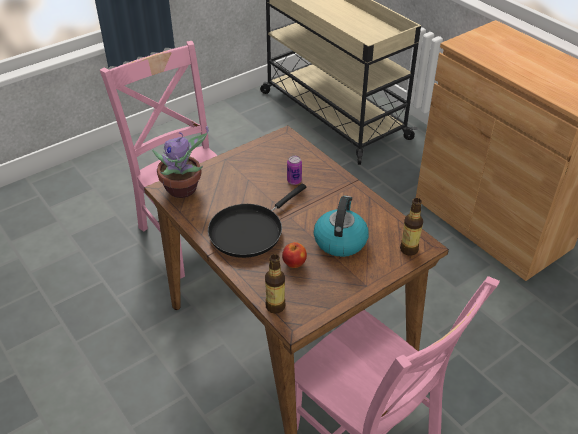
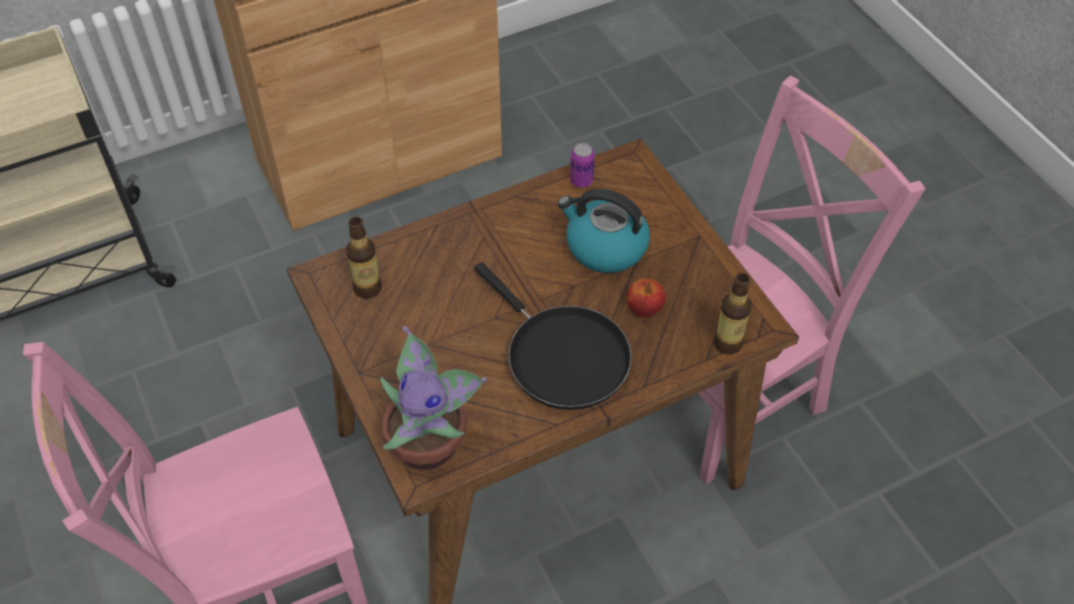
camera: 80 degrees left, 10 degrees up
can [287,156,302,185] -> can moved to [570,143,595,188]
bottle [400,198,423,256] -> bottle moved to [346,217,381,298]

